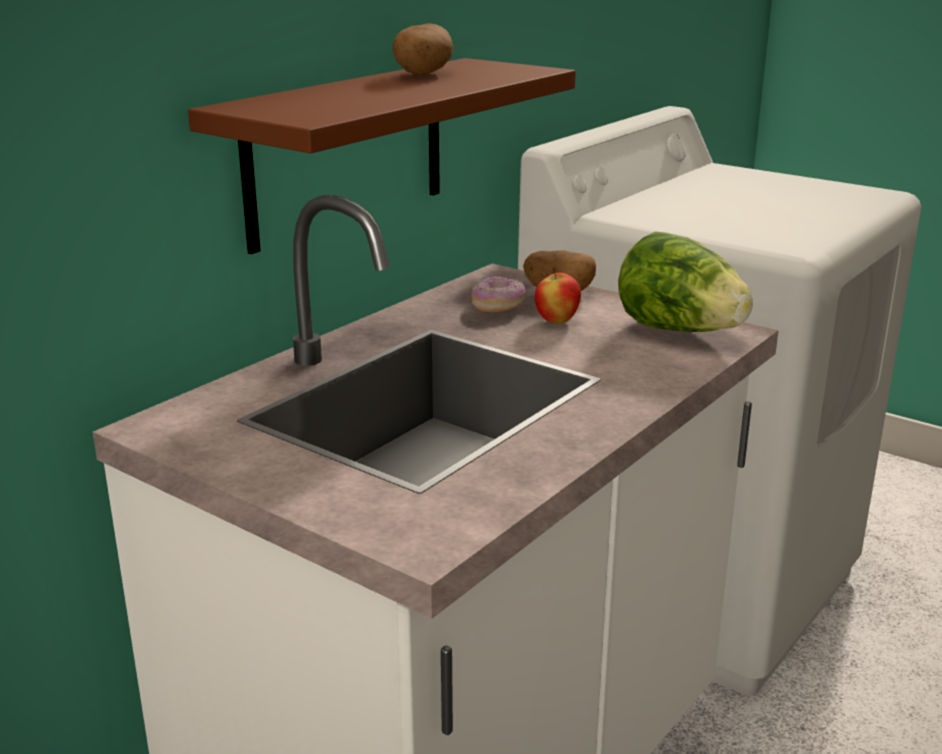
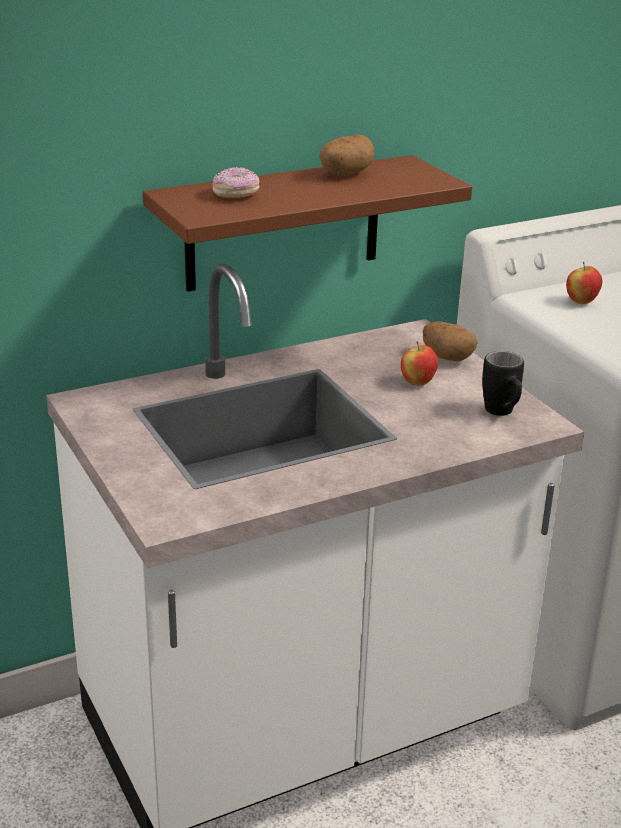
camera: 25 degrees right, 5 degrees up
donut [472,276,525,312] -> donut moved to [213,167,259,198]
lettuce [618,231,753,332] -> black mug [482,351,524,416]
none -> apple [566,262,602,304]

